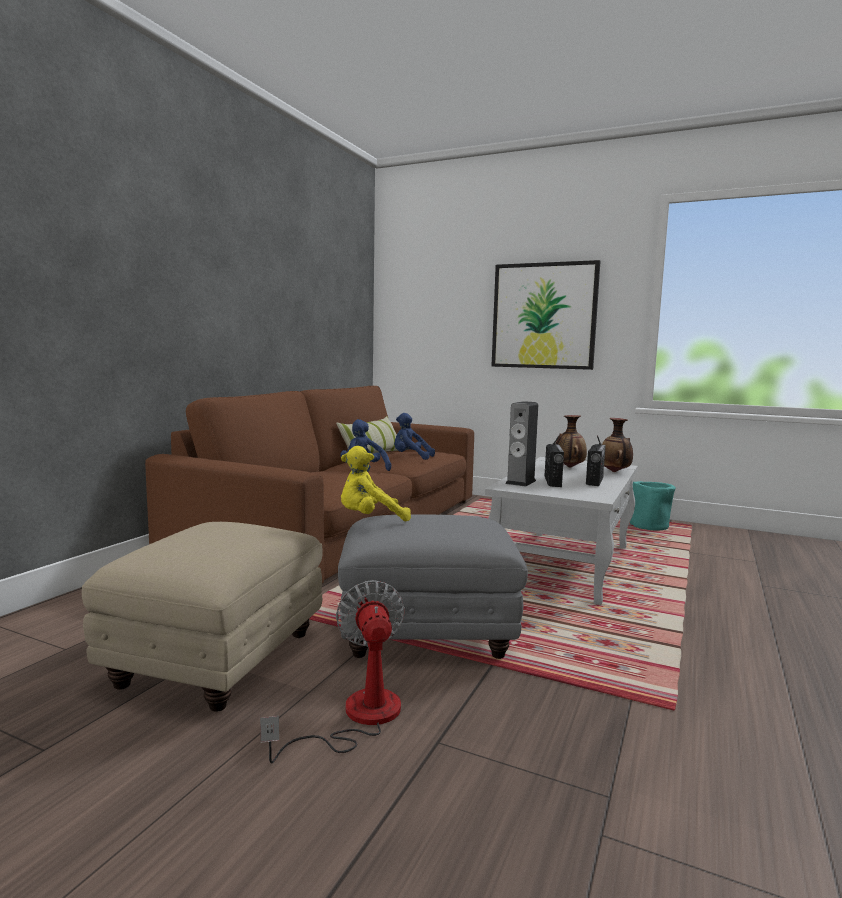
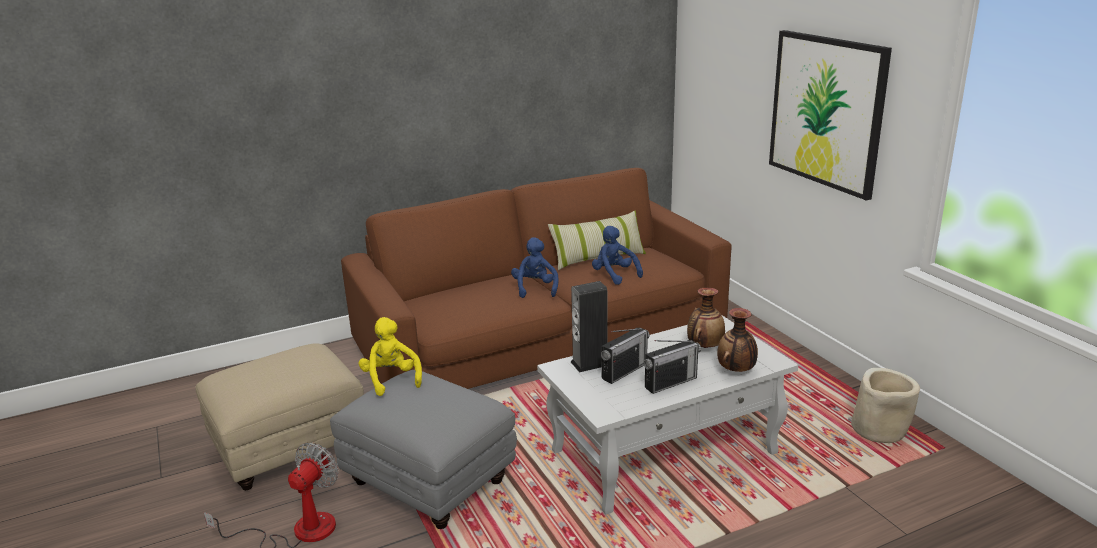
camera: 40 degrees right, 15 degrees up
yellow plush toy [341,446,411,521] -> yellow plush toy turned 45 degrees clockwise [359,317,422,396]
turquoise planter [630,481,676,531] -> beige planter [851,368,920,443]

